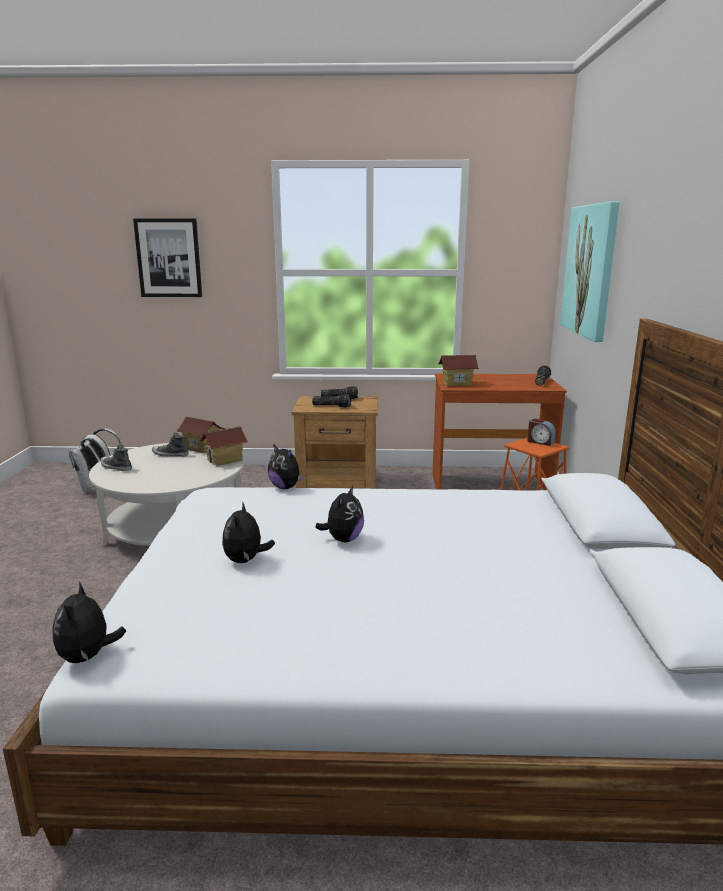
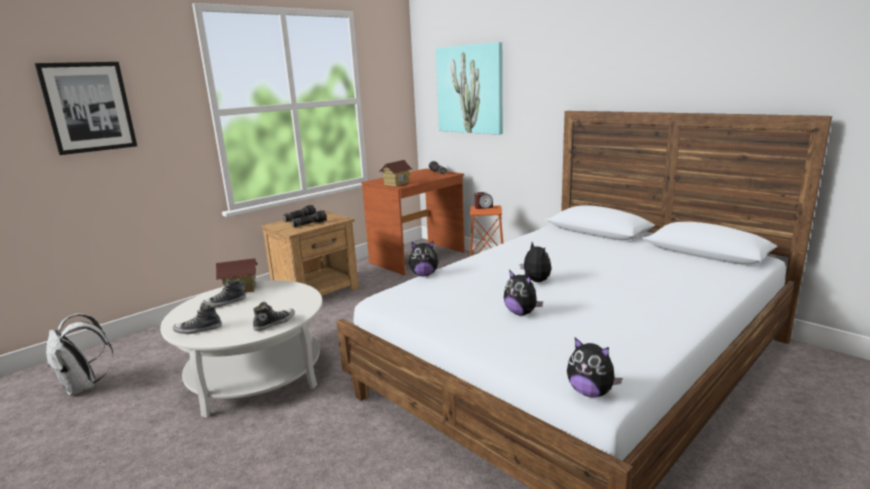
camera: 45 degrees left, 0 degrees up
toy house [199,427,248,466] -> none
none -> shoe [253,302,295,331]

